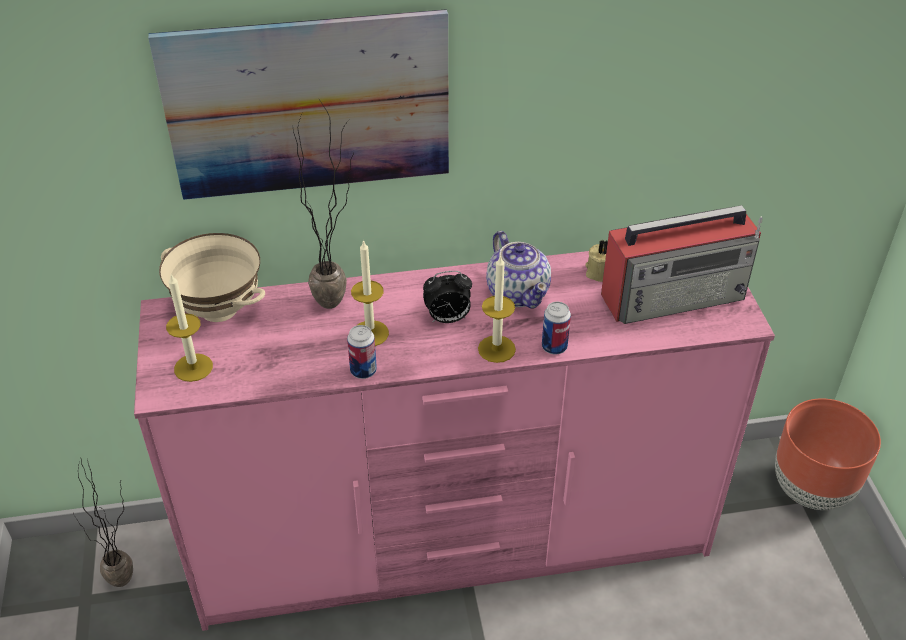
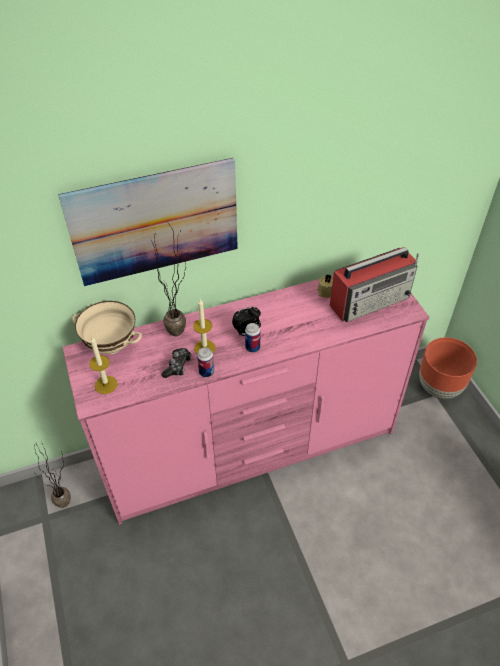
camera: 10 degrees left, 5 degrees up
candle [478,255,516,363] -> none
teapot [486,231,551,308] -> none
can [542,302,571,355] -> can moved to [245,323,260,352]
none -> game controller [162,348,191,378]

